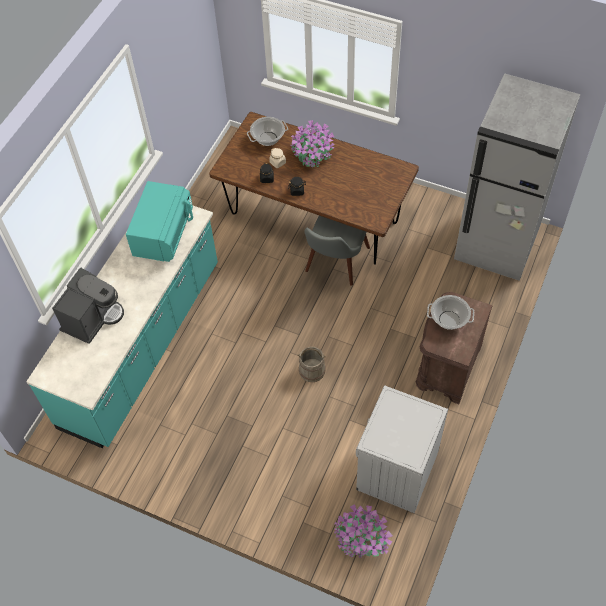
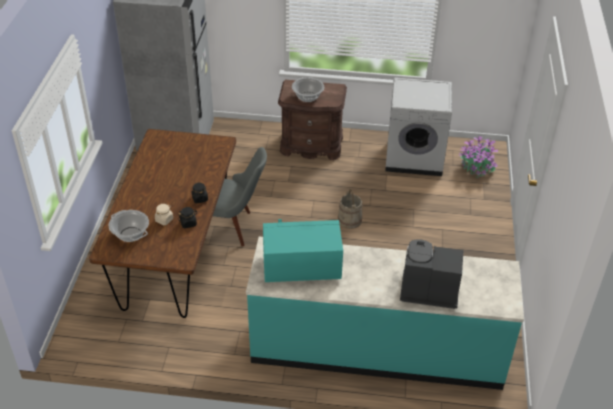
camera: 110 degrees left, 15 degrees down
potted plant [291,120,334,168] -> none

